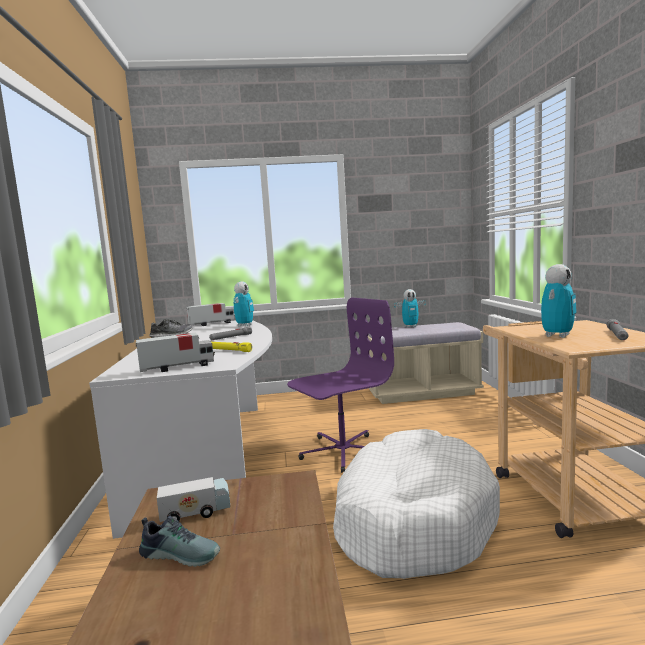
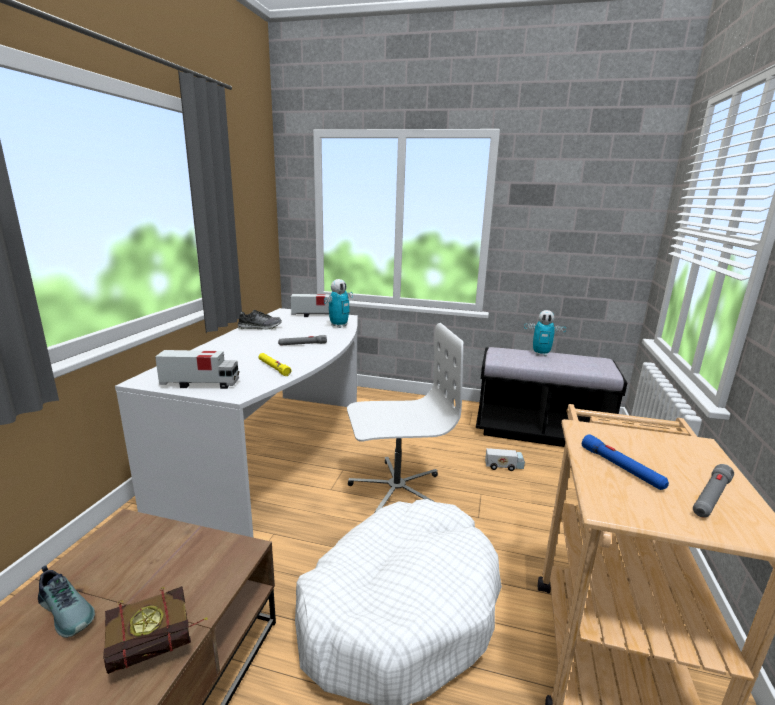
camera: 20 degrees right, 10 degrees up
toy truck [157,477,230,522] -> toy truck moved to [485,448,525,471]
purple office chair [287,297,394,473] -> white office chair [347,323,464,512]
beige bench [368,322,484,404] -> black bench [476,347,627,447]
toy robot [541,264,577,338] -> blue flashlight [582,434,669,490]
none -> book [103,586,208,674]

